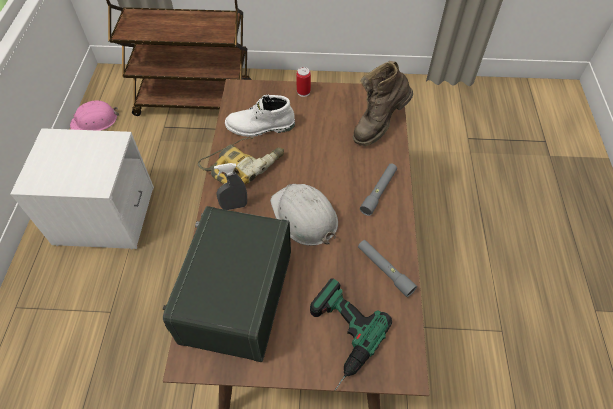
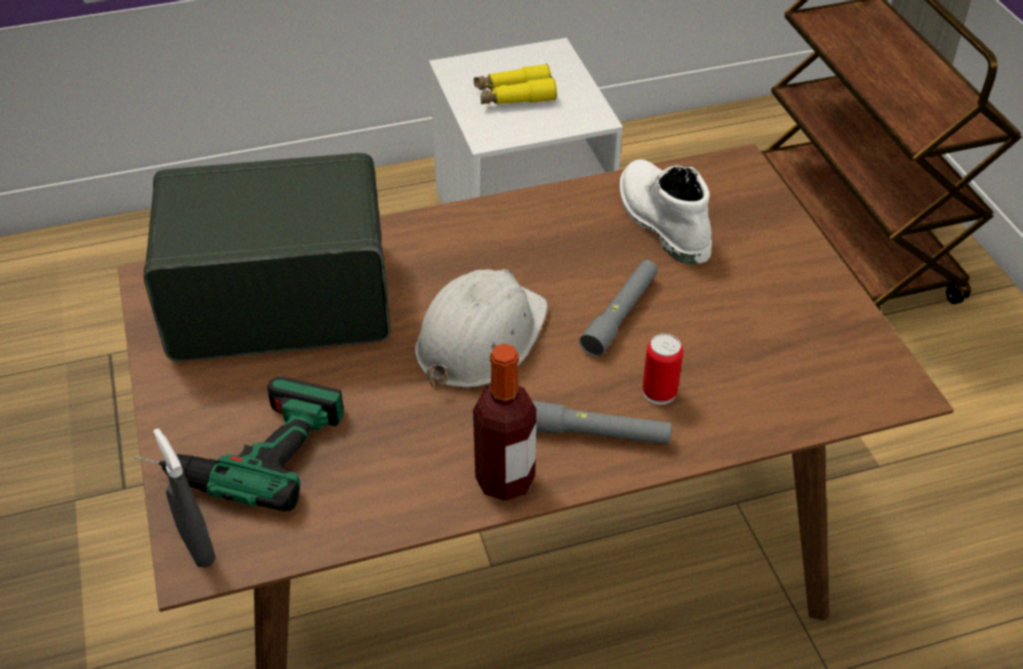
camera: 70 degrees right, 10 degrees down
pink hard hat [70,100,119,131] -> none
power drill [198,137,284,184] -> none
grey spray bottle [214,163,247,210] -> grey spray bottle moved to [153,428,216,568]
can [296,67,311,97] -> can moved to [643,334,683,405]
brown boot [353,61,413,146] -> none
grey flashlight [358,240,417,297] -> grey flashlight moved to [579,260,658,357]
none -> bottle [473,344,536,501]
none -> yellow binoculars [474,64,557,104]

